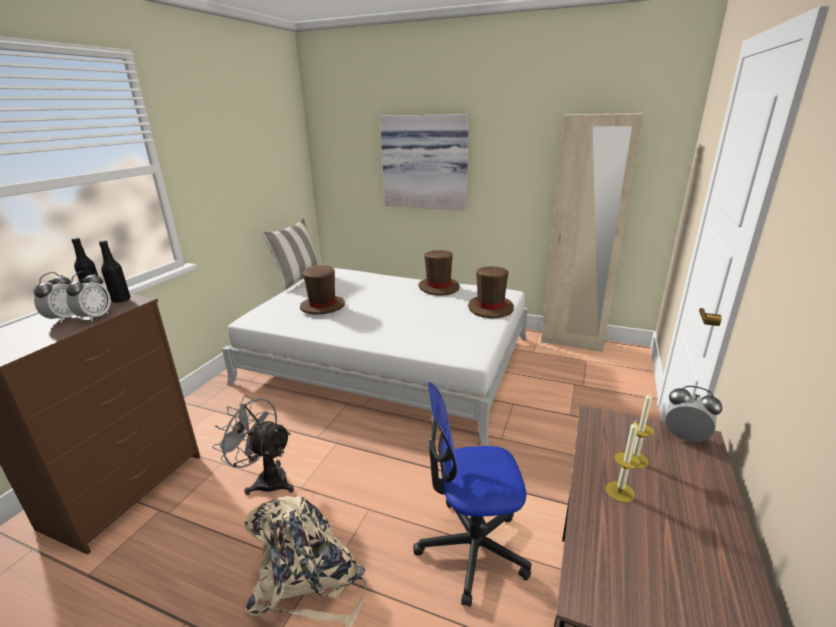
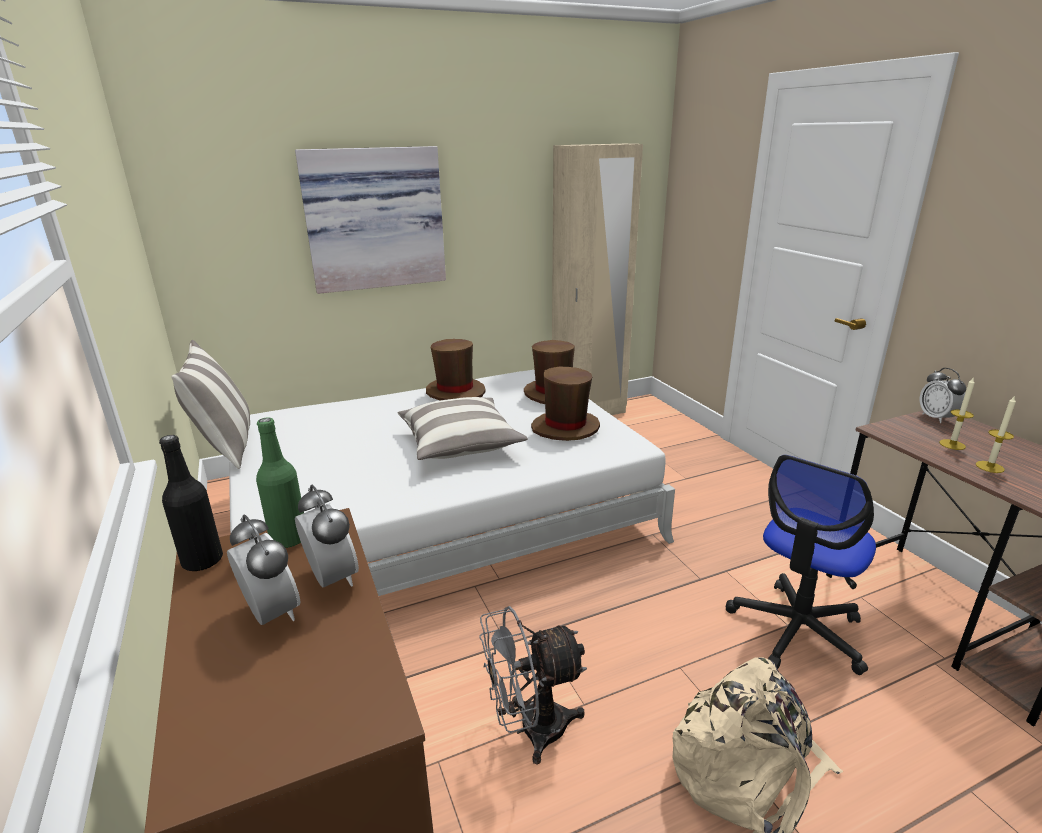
camera: 45 degrees left, 0 degrees up
black bottle [99,240,131,303] -> green bottle [256,418,304,548]
brown hat [300,265,345,315] -> brown hat moved to [531,367,600,441]
alarm clock [665,386,722,442] -> alarm clock turned 90 degrees counterclockwise [920,368,966,423]
none -> pillow [398,397,528,460]

